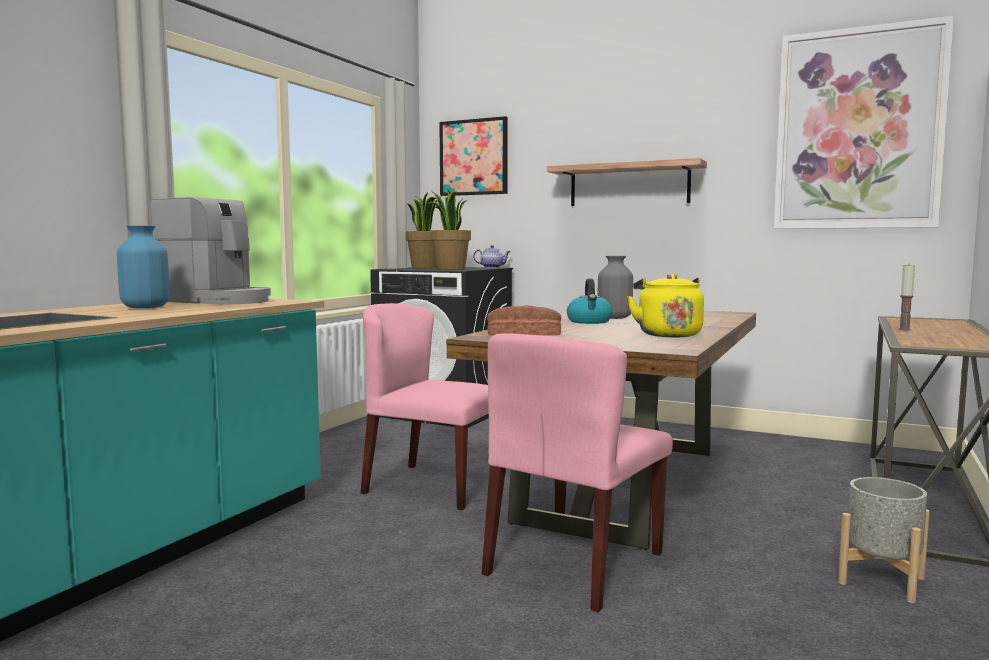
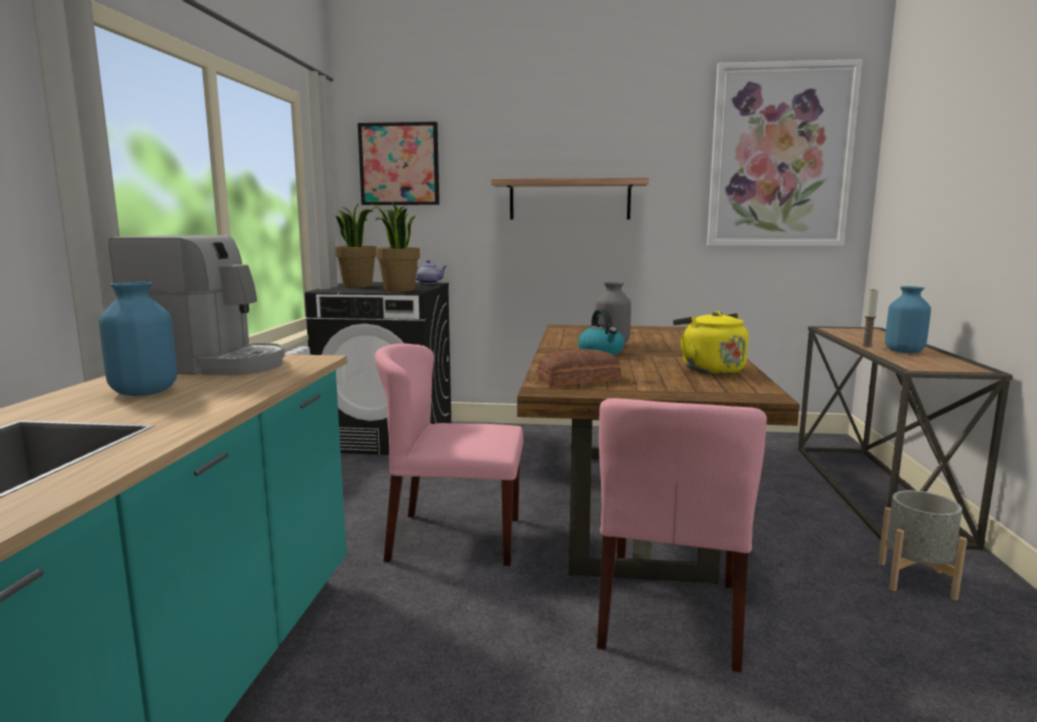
camera: 20 degrees left, 5 degrees up
none -> blue vase [885,286,931,353]

